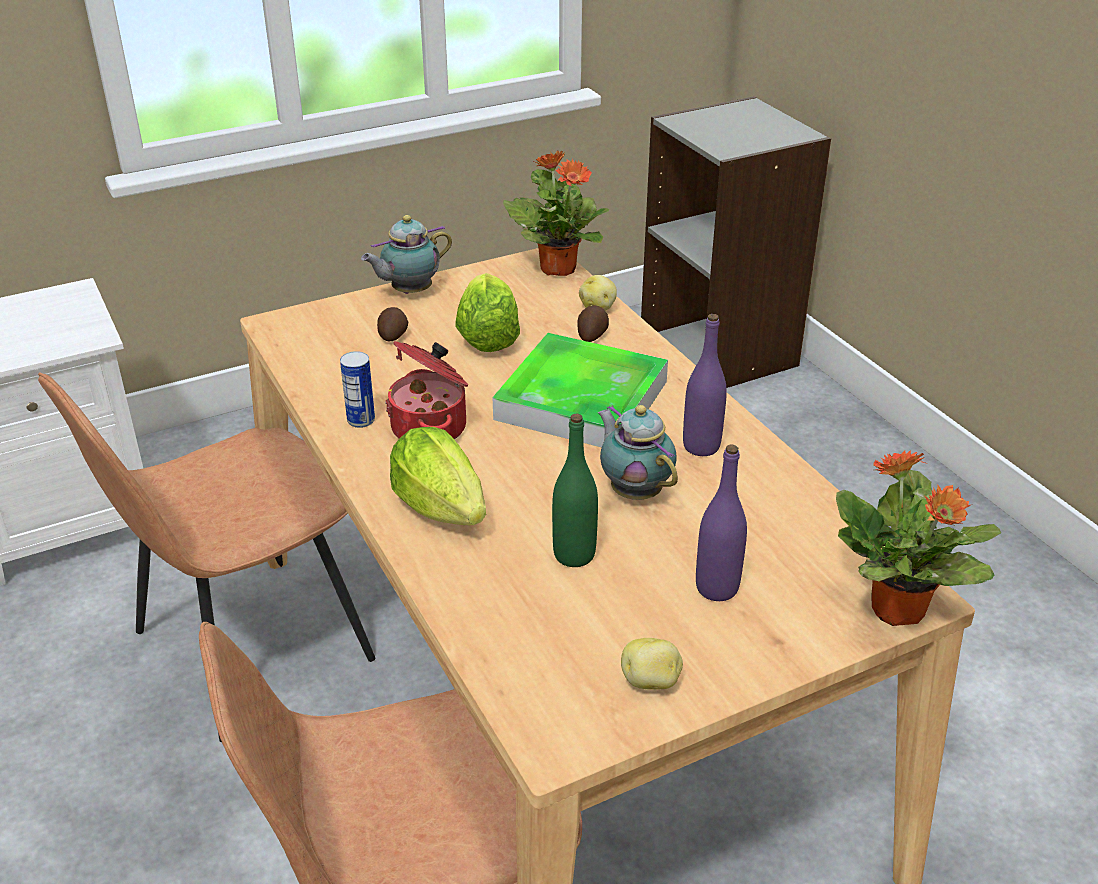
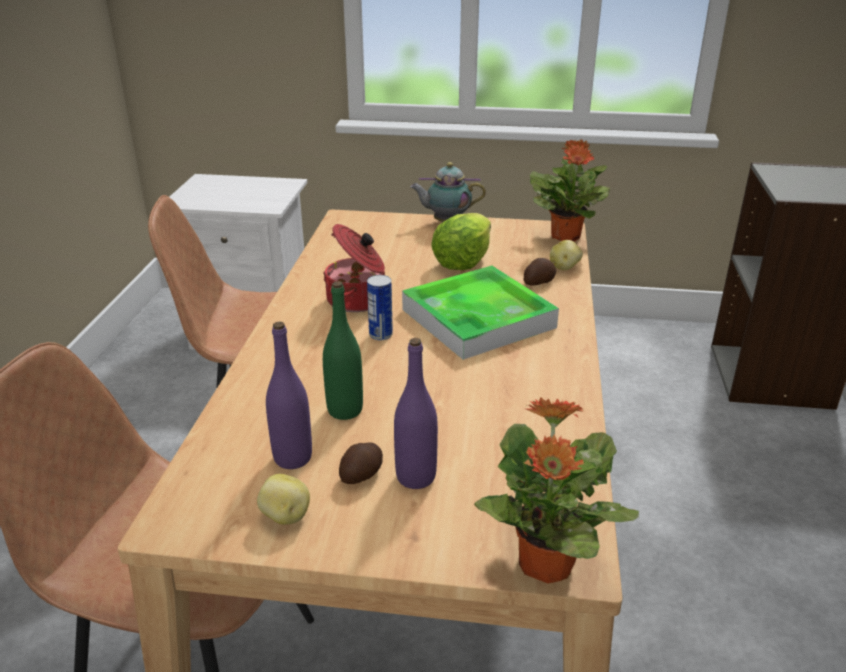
camera: 35 degrees right, 5 degrees down
can [340,351,375,428] -> can moved to [367,275,393,340]
potato [377,307,408,342] -> potato moved to [339,442,383,484]
lettuce [390,427,486,525] -> none
teapot [598,405,678,500] -> none
purple bottle [683,314,727,456] -> purple bottle moved to [266,322,312,469]

